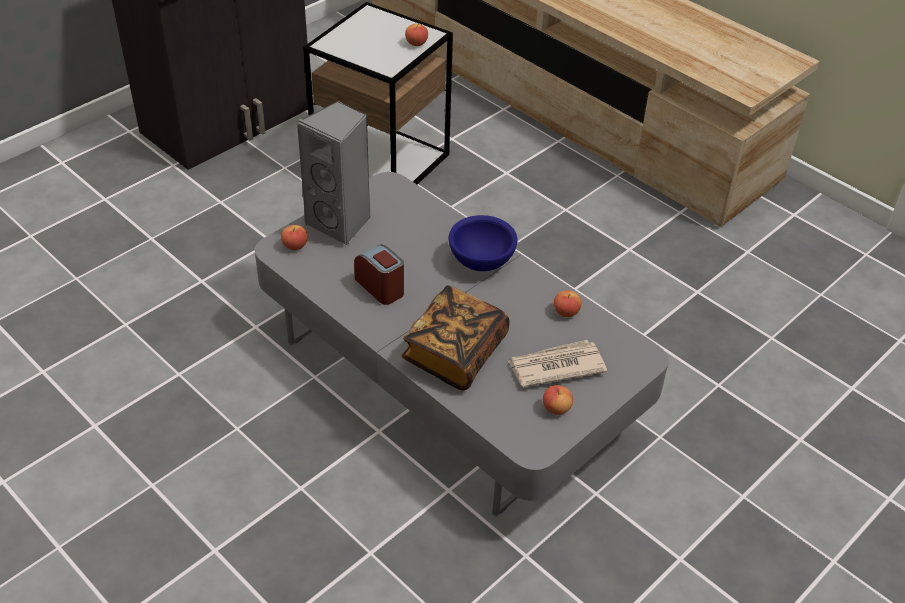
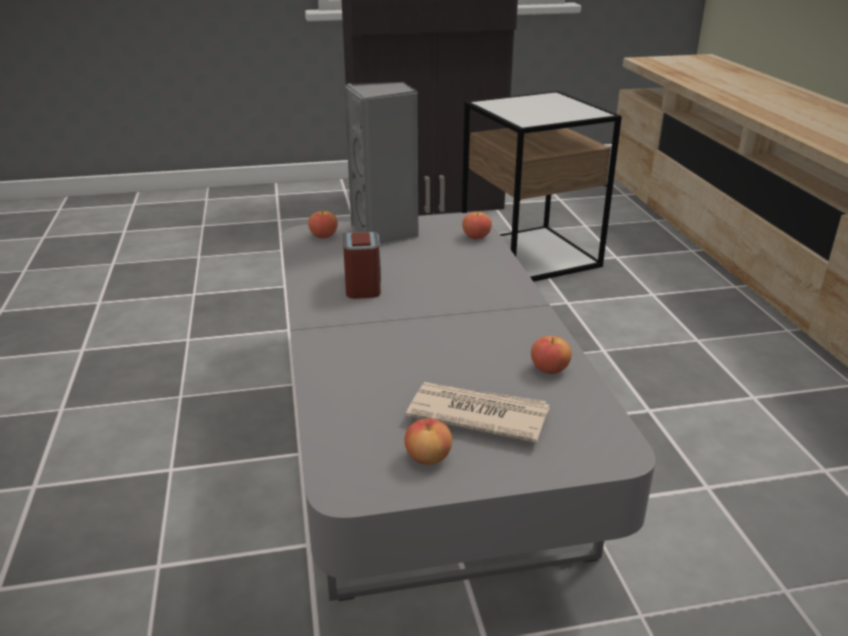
camera: 35 degrees right, 15 degrees down
book [401,285,509,390] -> none
apple [405,24,428,46] -> apple moved to [462,211,492,239]
blue bowl [448,215,518,271] -> none

